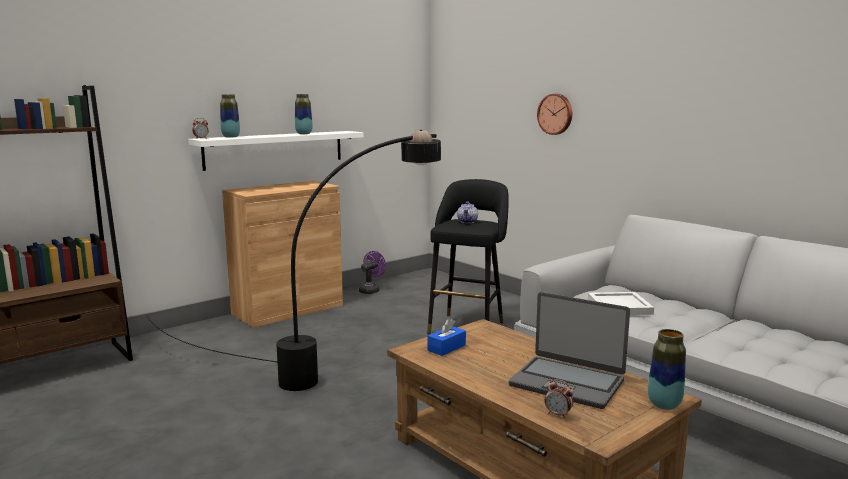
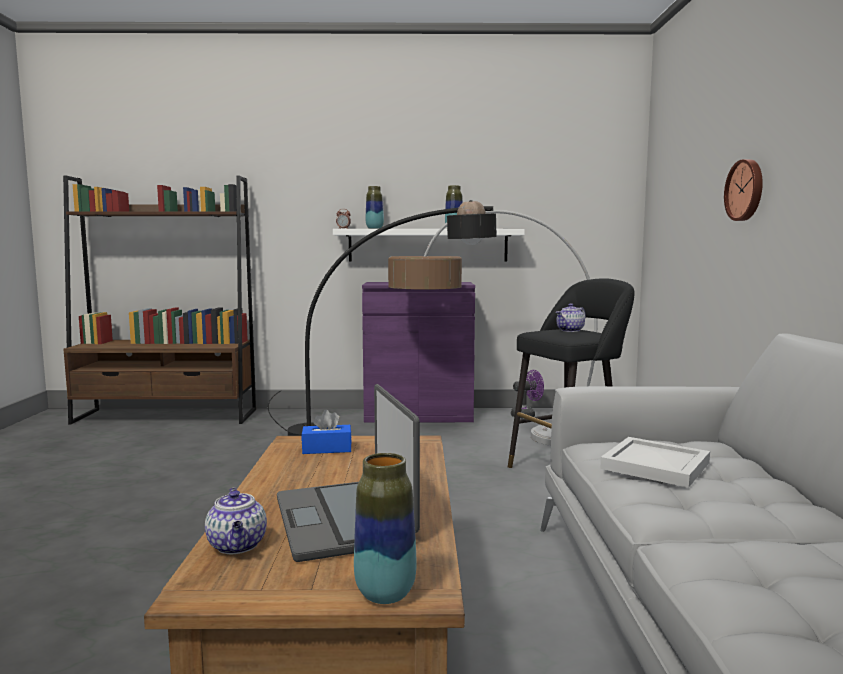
camera: 40 degrees right, 5 degrees down
brown cabinet [222,181,343,328] -> purple cabinet [362,282,475,423]
alarm clock [545,379,573,419] -> teapot [205,487,267,554]
none -> floor lamp [388,210,597,446]

